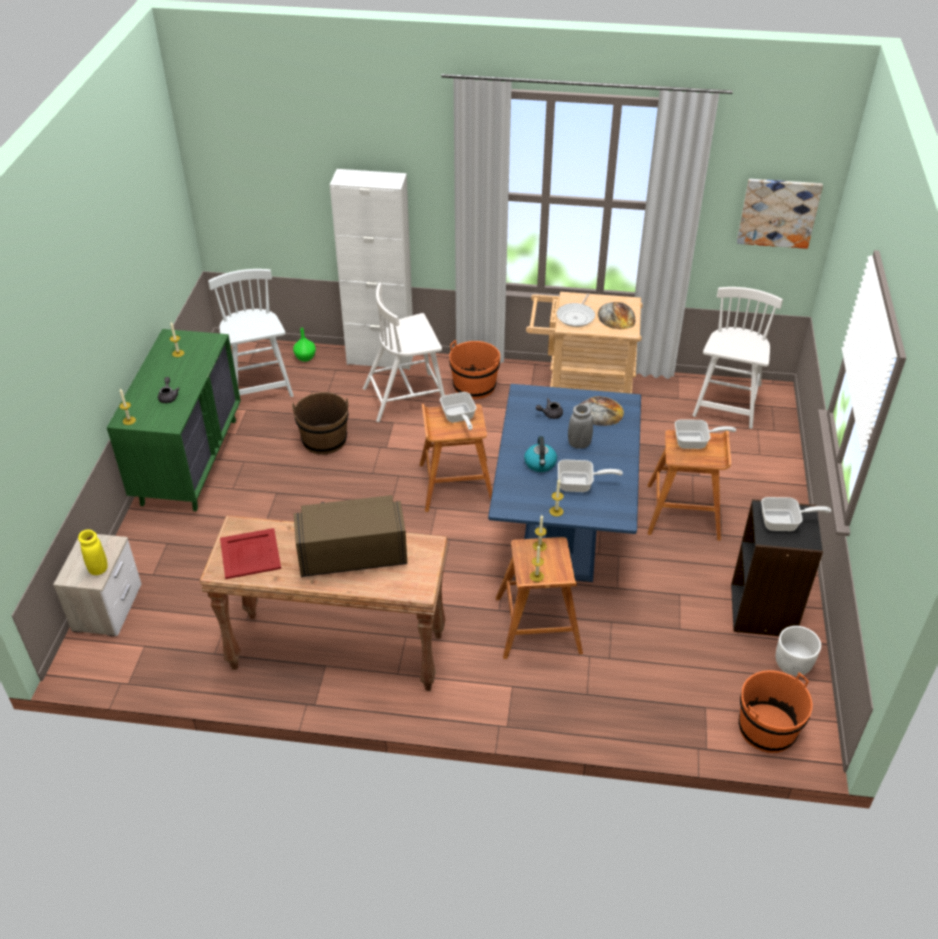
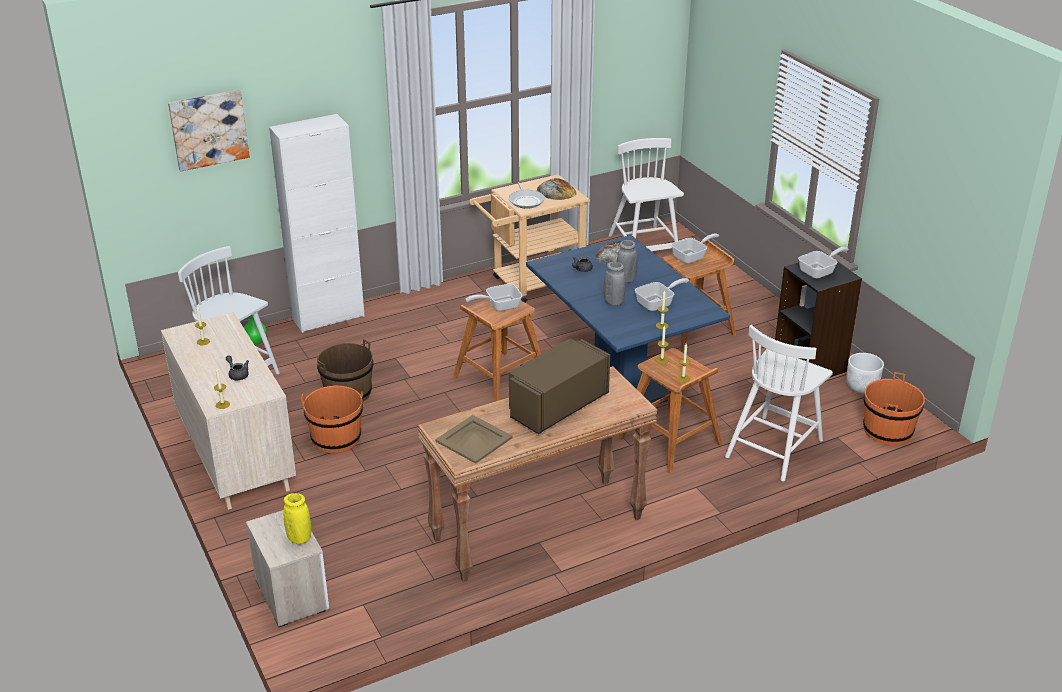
camera: 35 degrees left, 10 degrees down
green dresser [107,329,241,511] -> beige dresser [161,312,296,510]
red tray [220,528,281,579] -> beige tray [435,415,513,464]
white chair [363,283,445,422] -> white chair moved to [725,325,833,482]
frying pan [440,392,476,430] -> frying pan turned 120 degrees clockwise [465,284,523,311]
orange bucket [449,340,500,399] -> orange bucket moved to [301,386,363,453]
kettle [524,436,557,472] -> grey vase [604,262,626,306]
picture [737,179,823,249] -> picture moved to [168,90,250,171]

